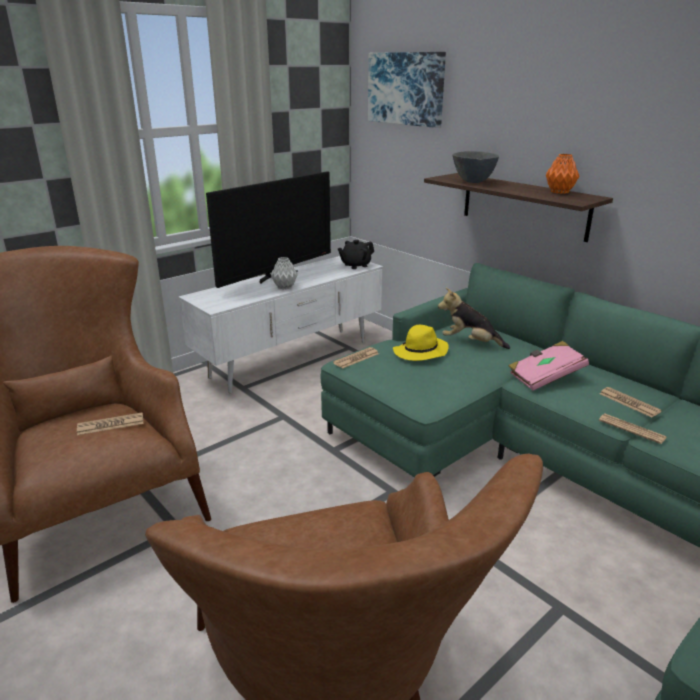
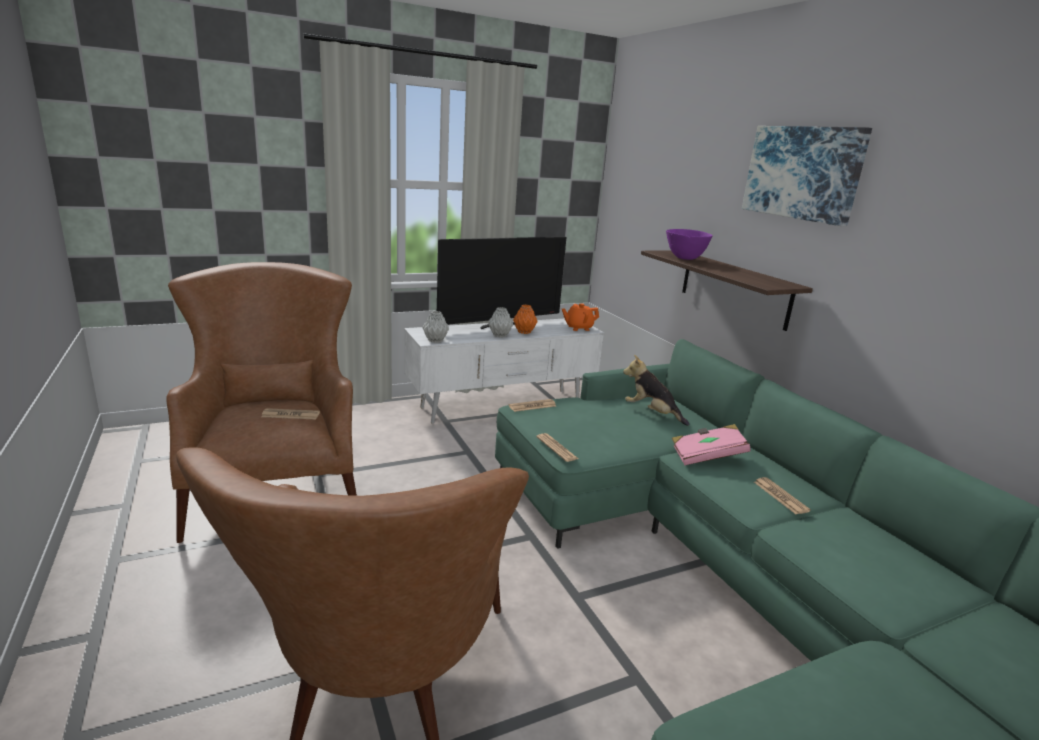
camera: 15 degrees right, 5 degrees down
black teapot [338,240,374,269] -> orange teapot [562,303,599,331]
picture [368,52,446,128] -> picture moved to [742,126,872,226]
yellow hat [393,325,449,361] -> none
grey bowl [453,151,499,183] -> purple bowl [666,229,713,260]
orange vase [546,154,580,194] -> orange vase moved to [513,304,538,334]
newspaper [599,414,667,444] -> newspaper moved to [536,433,579,462]
none -> grey vase [422,311,449,343]

